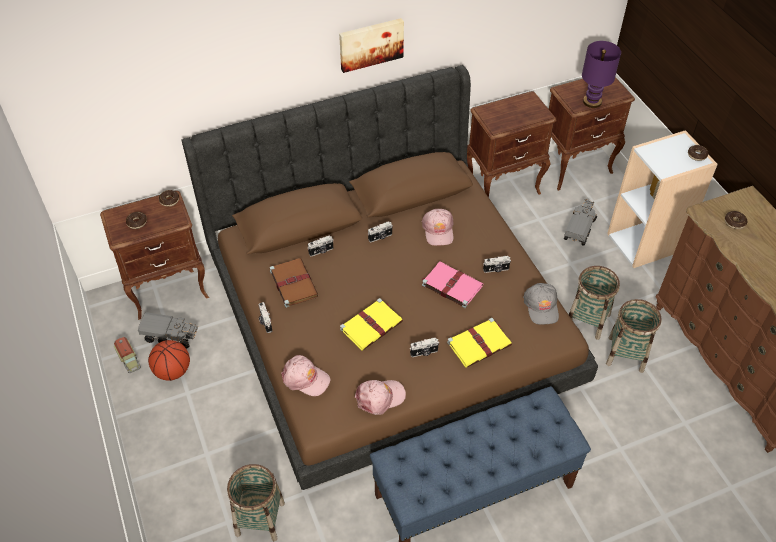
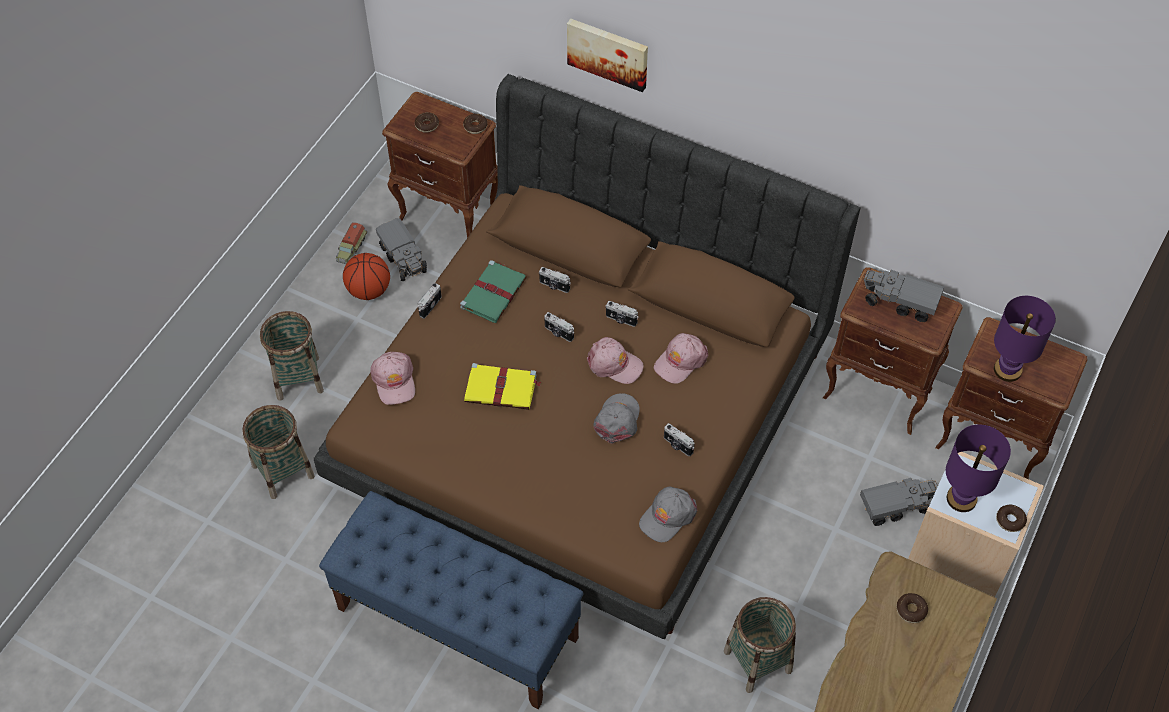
camera: 50 degrees right, 5 degrees up
brown book [270,258,318,308] -> green book [460,260,527,323]
picture [339,18,404,73] -> picture moved to [567,18,648,92]
pink cap [355,380,406,415] -> pink cap moved to [587,337,644,384]
camera [410,338,439,357] -> camera moved to [544,312,574,342]
pink book [421,262,483,308] -> grey cap [594,393,640,444]
yellow book [447,318,512,368] -> none
basket [569,266,620,340] -> basket moved to [260,311,324,401]
none -> toy truck [862,269,944,323]
none -> purple table lamp [946,424,1011,512]

